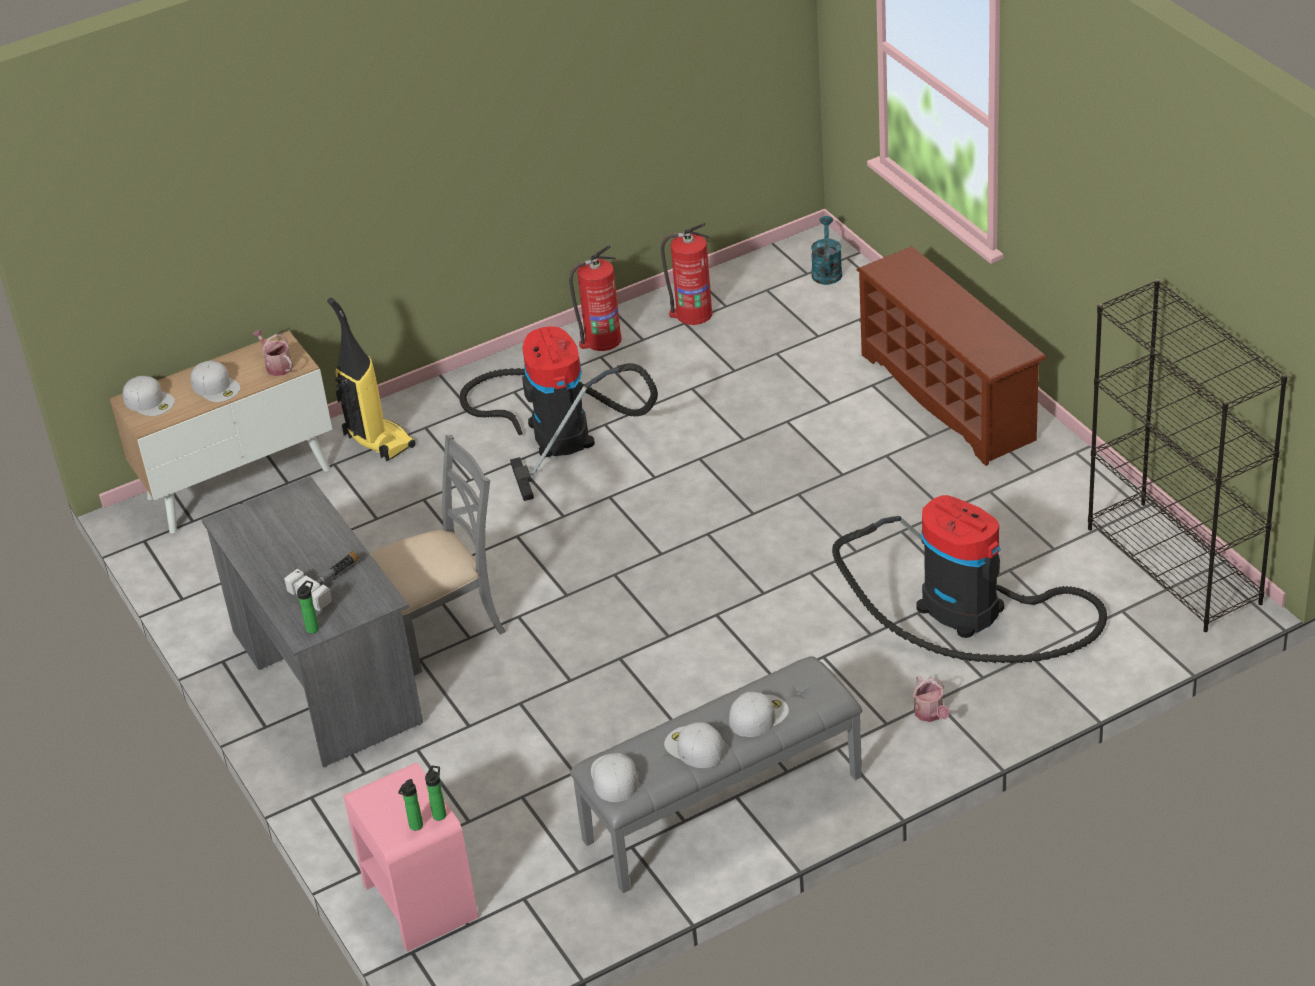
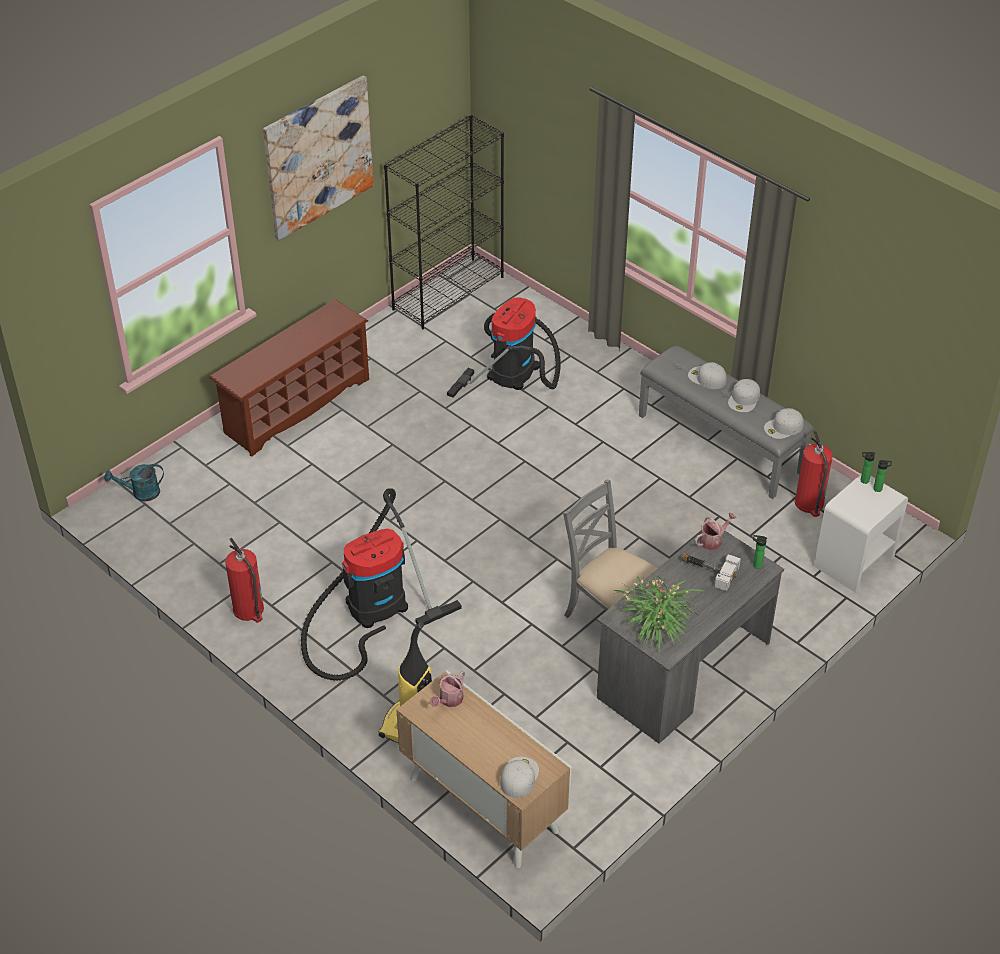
camera: 110 degrees left, 5 degrees up
white cap [191,361,241,402] -> none
pink nightstand [343,762,479,952] -> white nightstand [814,474,908,593]
fire extinguisher [661,223,713,325] -> fire extinguisher moved to [795,431,833,517]
watering can [913,675,950,722] -> watering can moved to [695,512,737,550]
none -> picture [263,75,374,240]
none -> potted plant [614,576,703,651]

